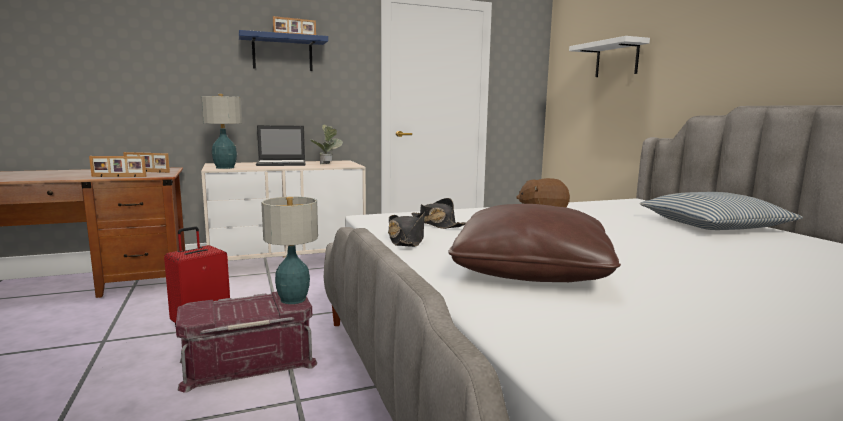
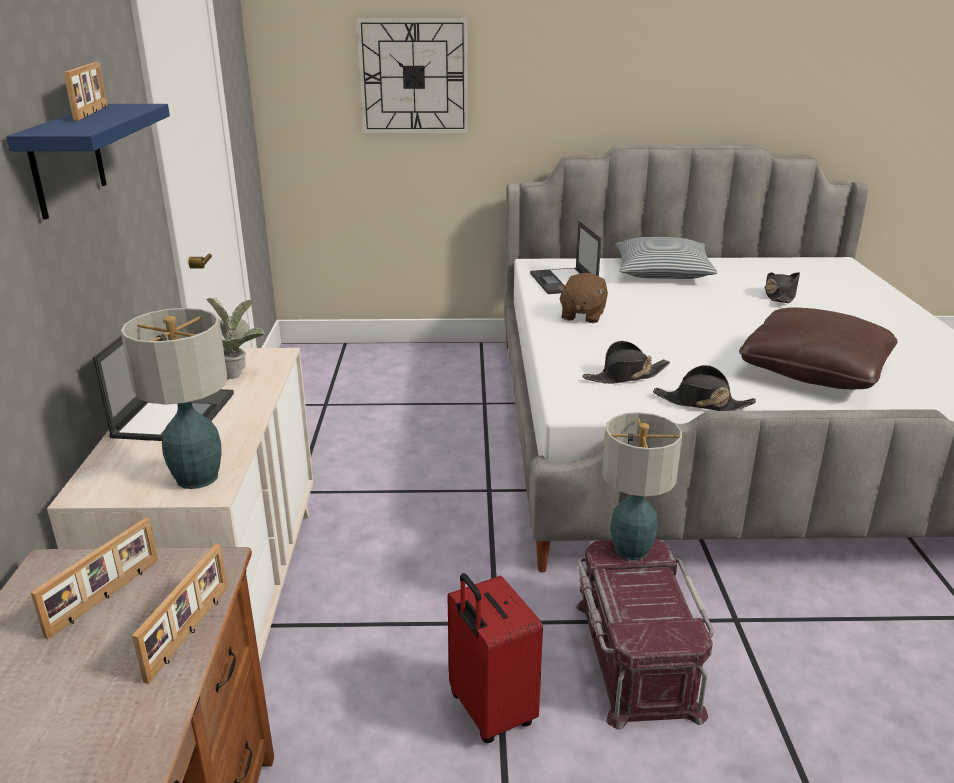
camera: 70 degrees left, 15 degrees up
white shelf [569,36,650,77] -> wall clock [356,18,468,134]
none -> laptop [530,221,601,294]
none -> black hat [764,272,800,303]

